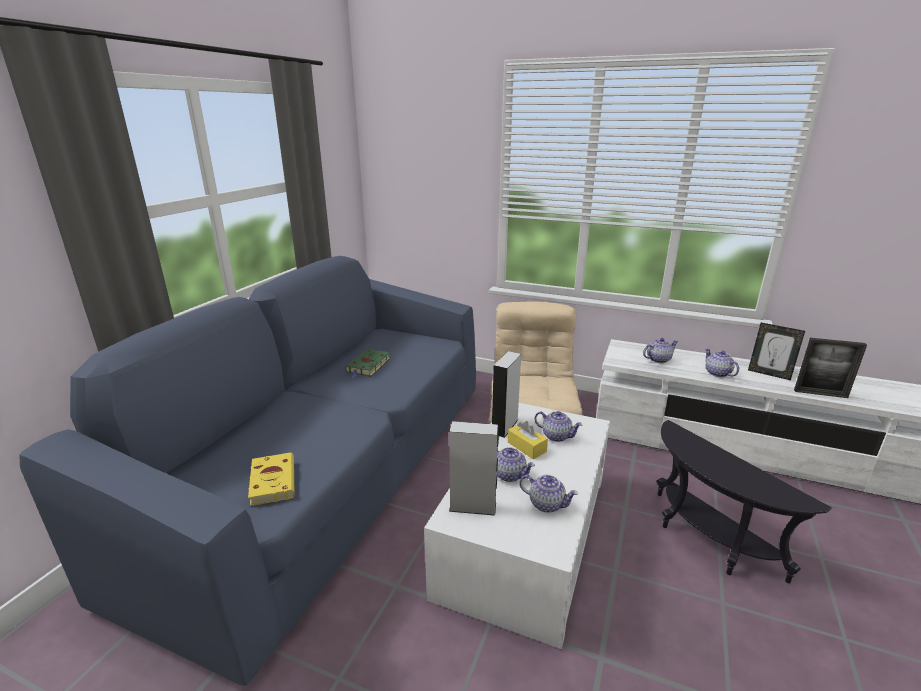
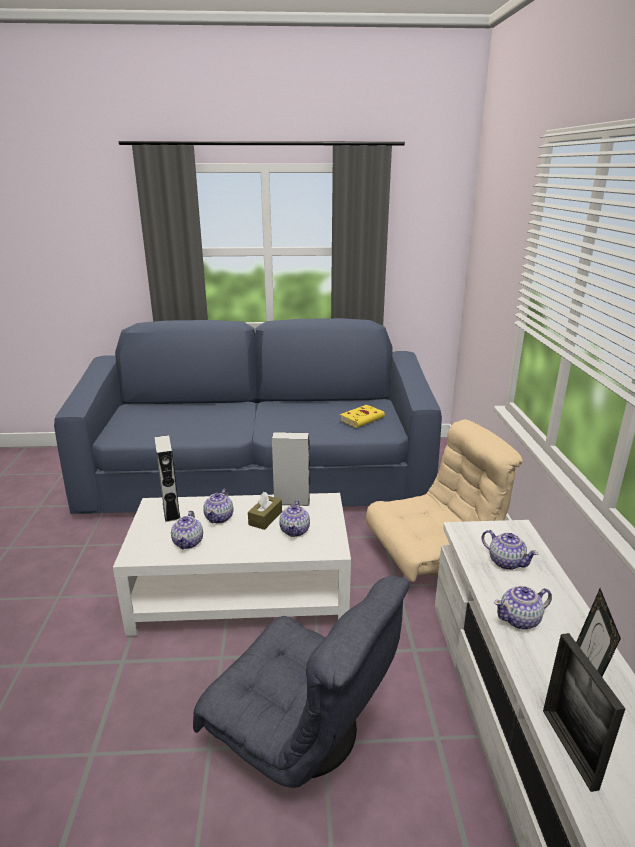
camera: 65 degrees right, 0 degrees up
yellow book [248,452,295,506] -> yellow book moved to [340,405,385,428]
green book [345,349,390,379] -> none
yellow tissue box [508,421,548,459] -> brown tissue box [248,492,282,530]
black side table [656,420,832,583] -> grey armchair [193,575,410,788]
teapot [705,348,739,377] -> teapot turned 150 degrees counterclockwise [494,585,552,630]

